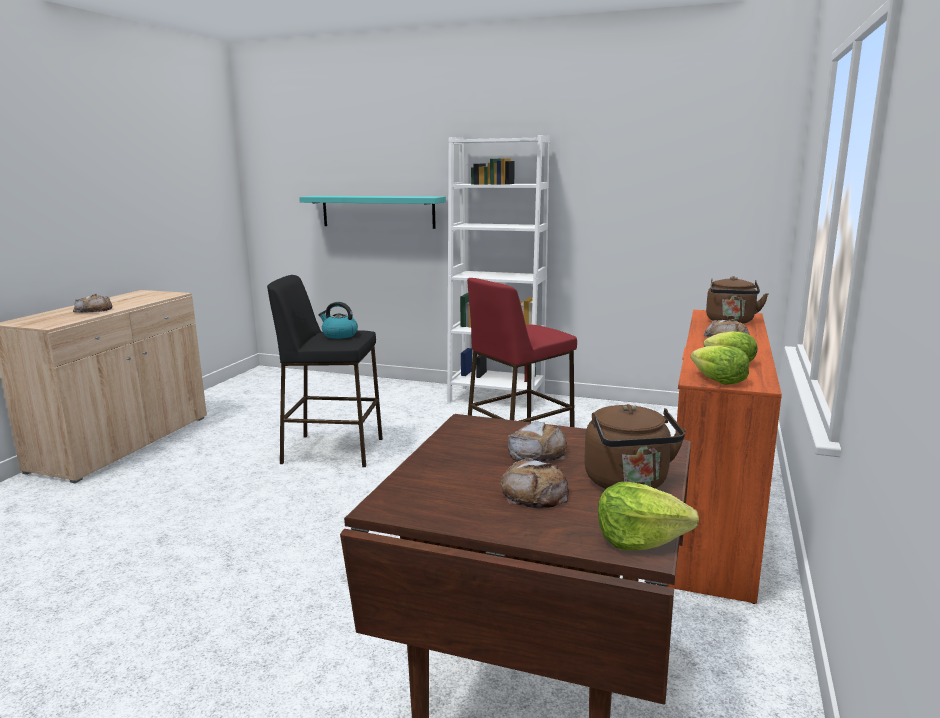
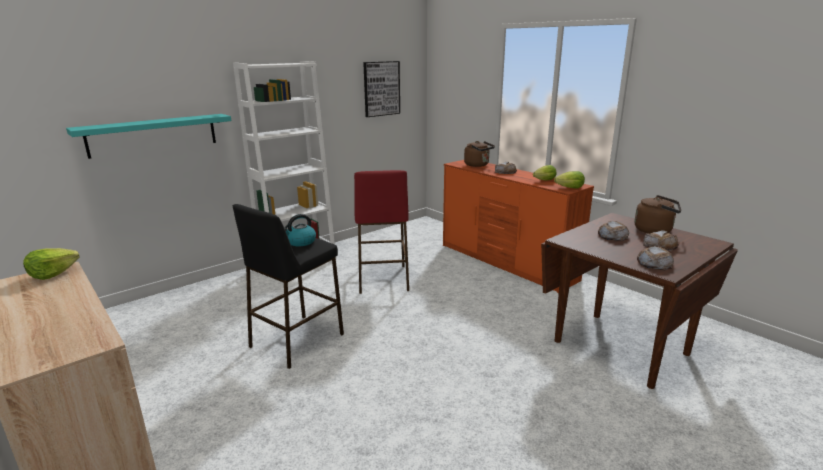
camera: 60 degrees left, 5 degrees up
bread [73,294,112,313] -> bread moved to [637,246,674,270]
lettuce [598,482,699,550] -> lettuce moved to [23,248,79,280]
none -> picture [363,61,400,117]

